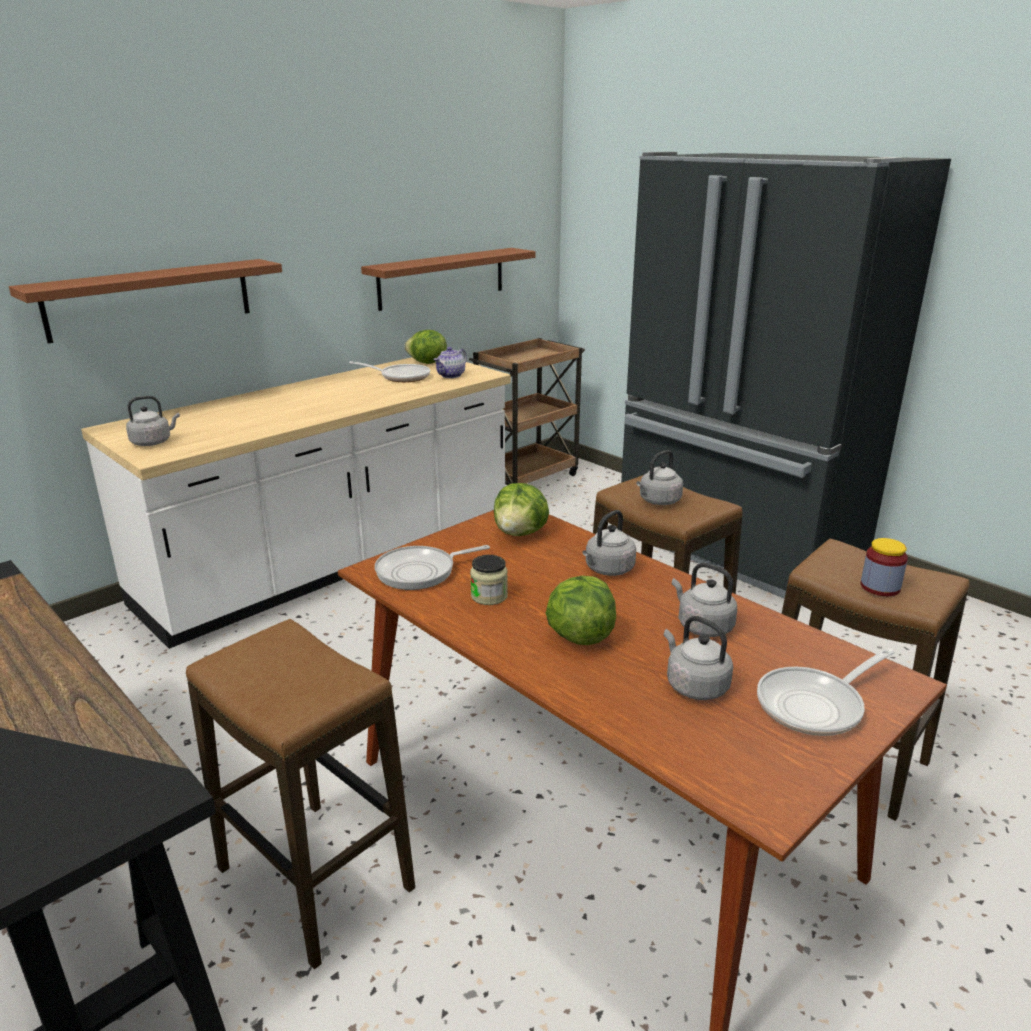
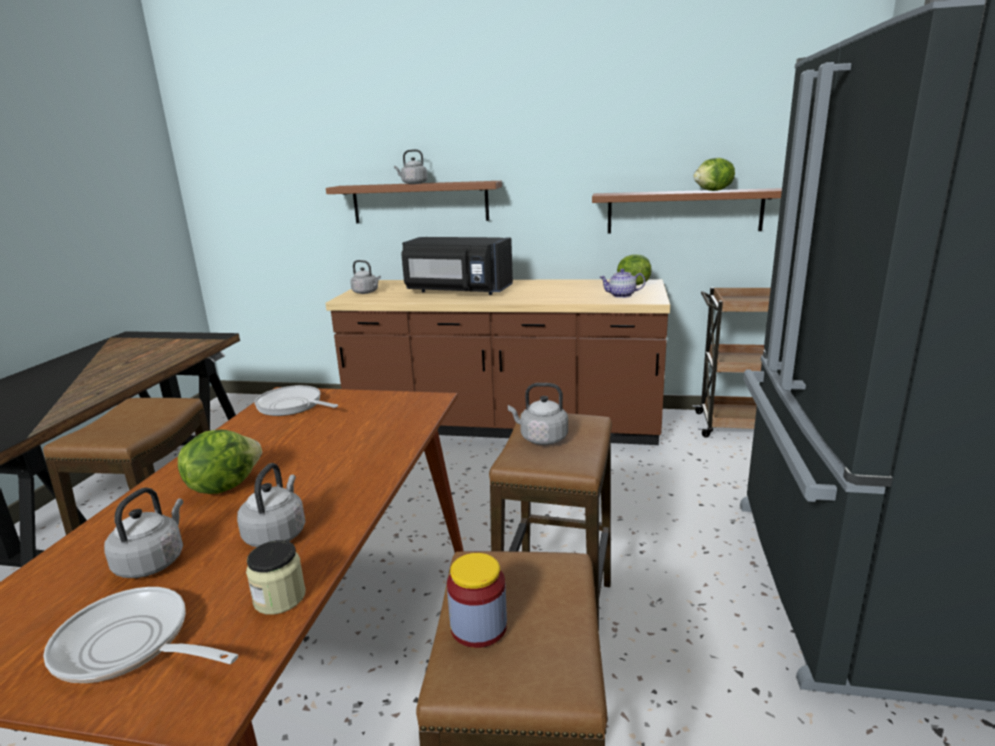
camera: 55 degrees right, 5 degrees down
white counter [81,357,511,649] -> brown counter [325,279,670,445]
frying pan [349,361,430,382] -> none
jar [470,555,508,605] -> jar moved to [246,540,306,615]
lettuce [494,483,549,536] -> lettuce moved to [693,157,735,191]
grey kettle [582,510,636,576] -> grey kettle moved to [394,149,428,184]
none -> black microwave [401,237,513,295]

